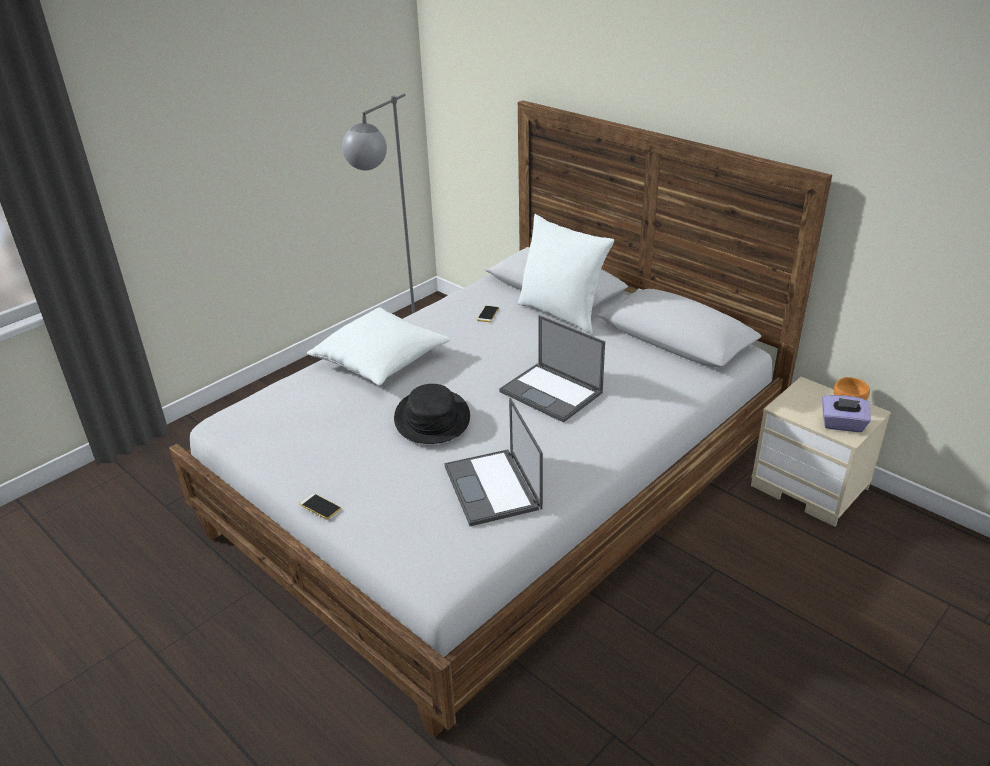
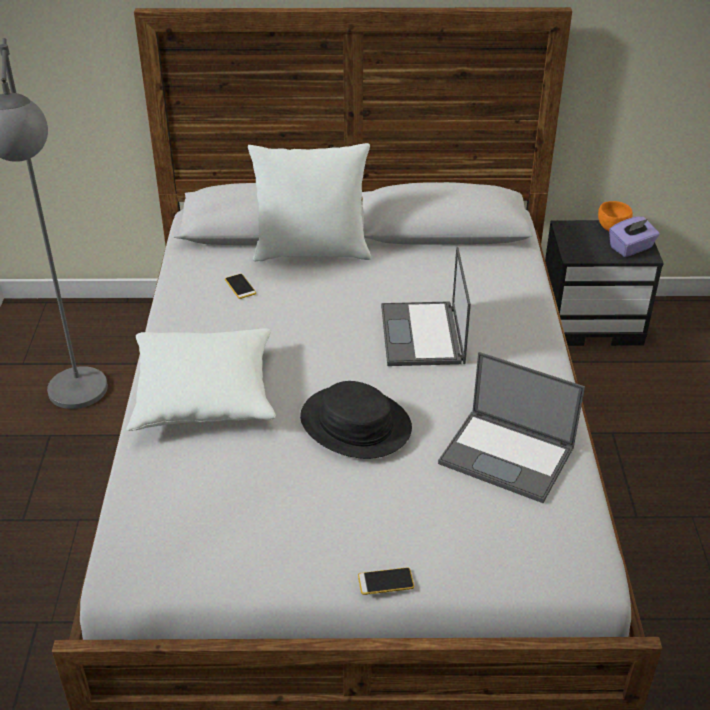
camera: 45 degrees left, 5 degrees up
laptop [499,315,605,423] -> laptop turned 90 degrees clockwise [381,247,471,366]
beige nightstand [751,377,891,527] -> black nightstand [545,220,664,346]

